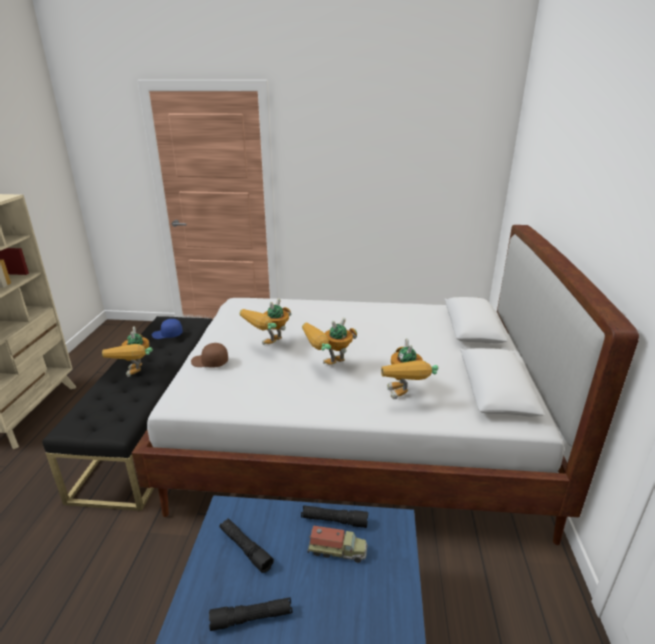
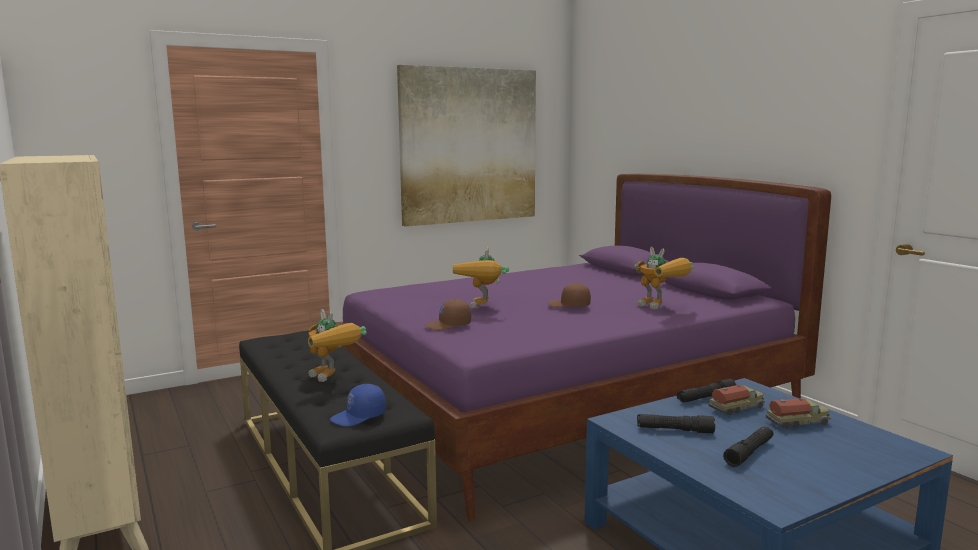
camera: 35 degrees left, 15 degrees down
white bed [132,225,639,545] -> purple bed [336,174,831,521]
blue cap [152,319,183,339] -> blue cap moved to [330,384,386,427]
toy robot [302,318,357,365] -> brown cap [548,283,591,308]
none -> picture [397,65,536,226]
none -> toy truck [766,398,831,429]

